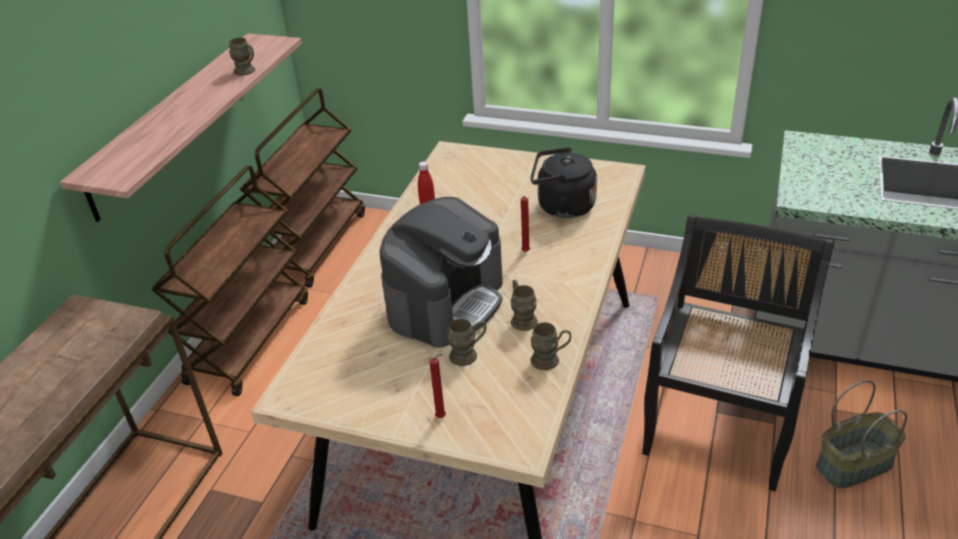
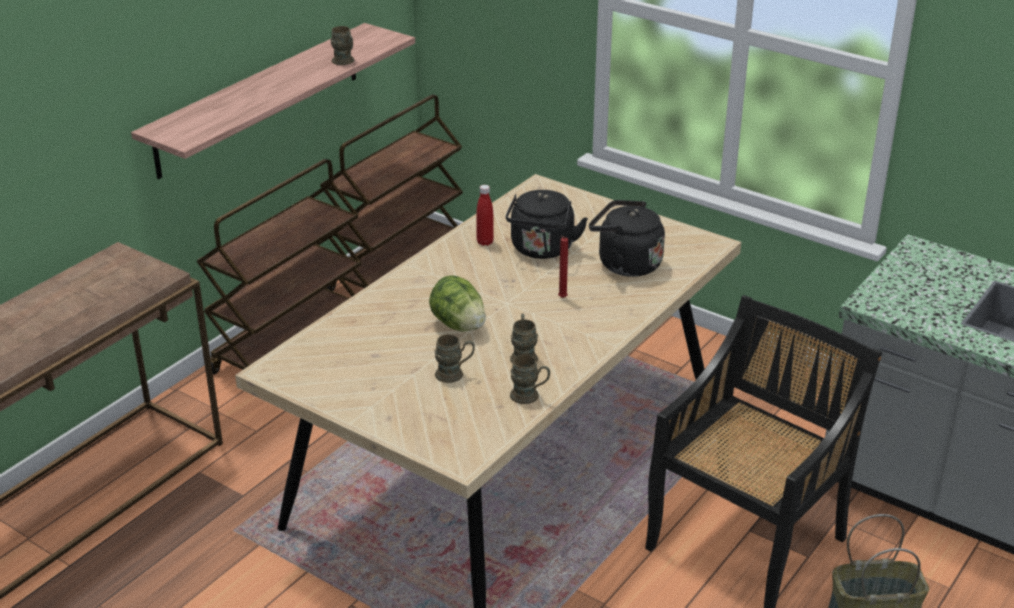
camera: 15 degrees right, 5 degrees down
coffee machine [380,197,503,348] -> lettuce [429,275,486,332]
red candle [429,354,446,418] -> none
none -> black kettle [506,190,588,259]

